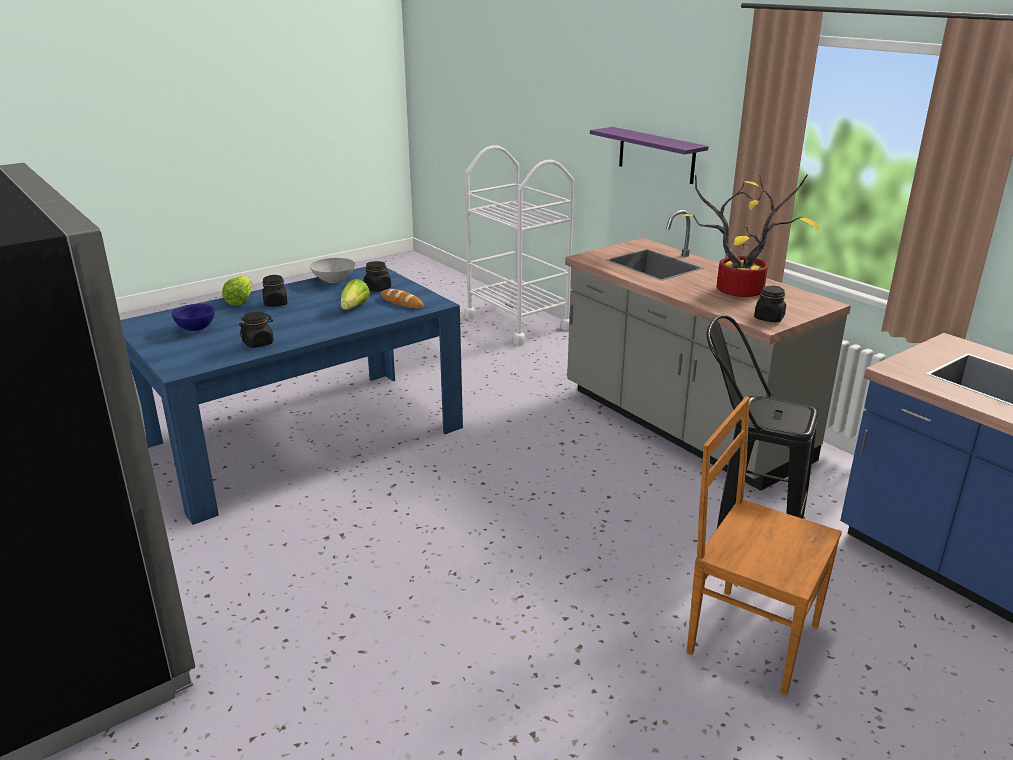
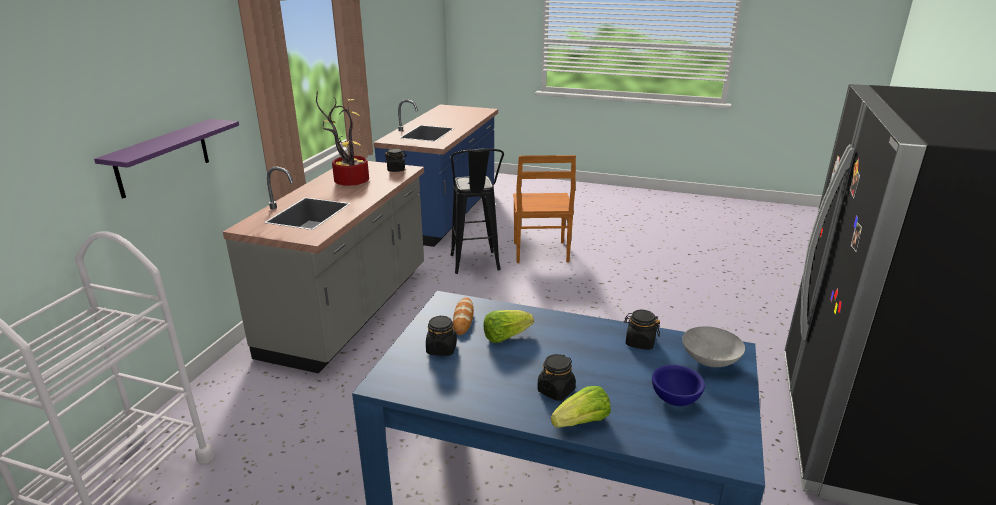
camera: 125 degrees left, 0 degrees up
grey bowl [310,258,355,283] -> grey bowl moved to [682,326,745,367]

